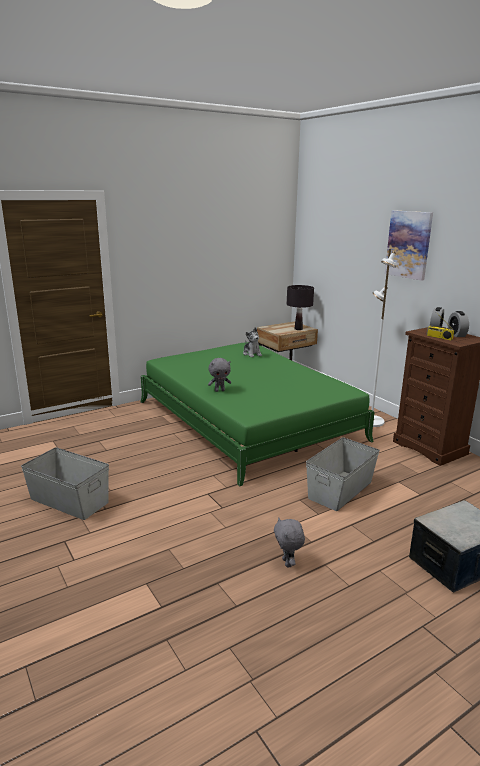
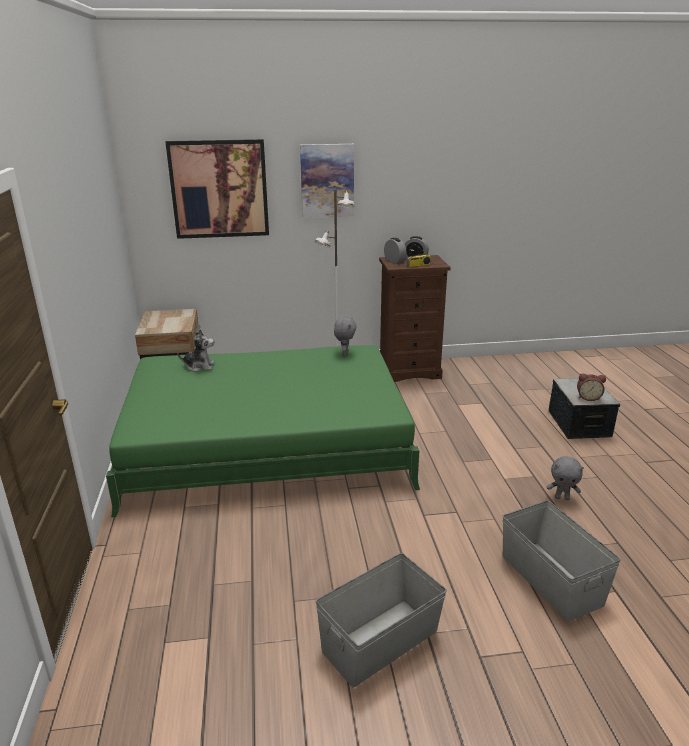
camera: 65 degrees left, 5 degrees up
grey plush toy [208,358,231,392] -> grey plush toy moved to [334,317,357,356]
black table lamp [287,285,314,330] -> none
grey storage box [306,437,380,511] -> grey storage box moved to [502,500,621,622]
none -> picture [165,139,269,239]
none -> alarm clock [577,374,606,401]

